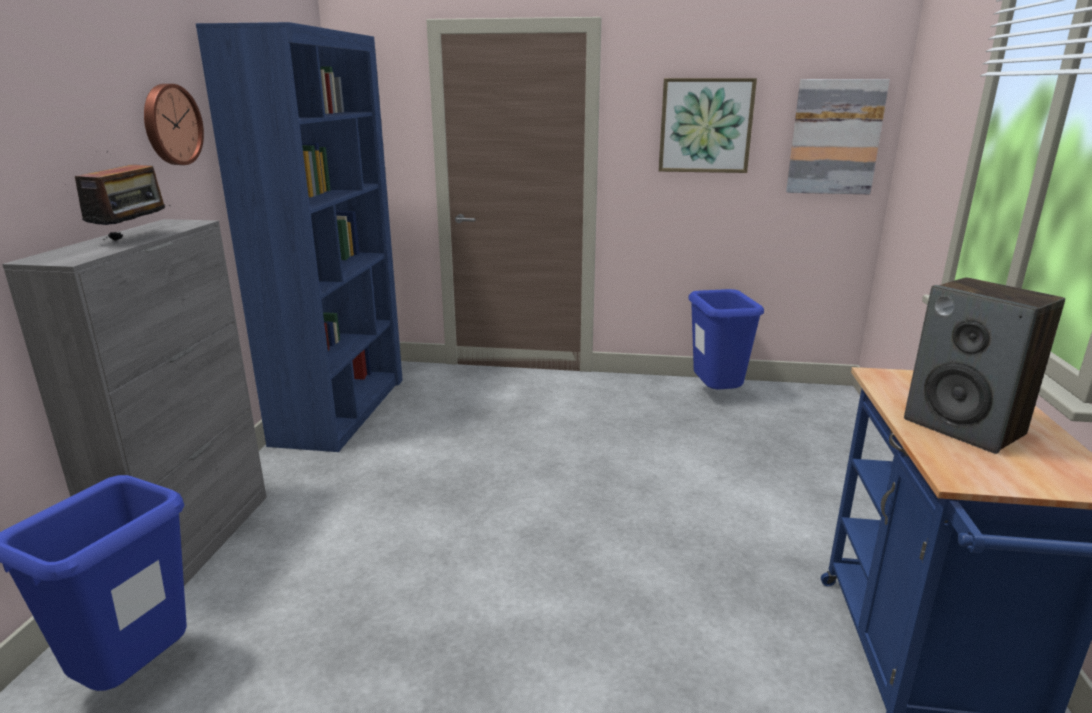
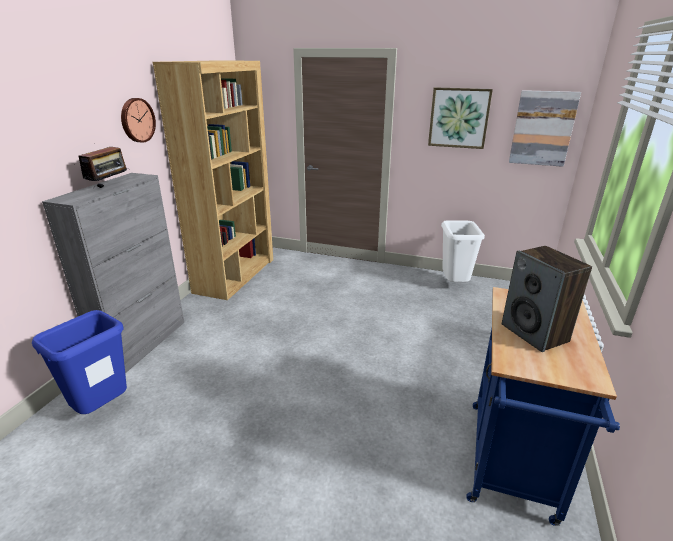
camera: 10 degrees right, 5 degrees up
blue bookcase [195,22,403,452] -> brown bookcase [153,60,273,300]
blue trash can [688,289,764,389] -> white trash can [441,220,485,286]

